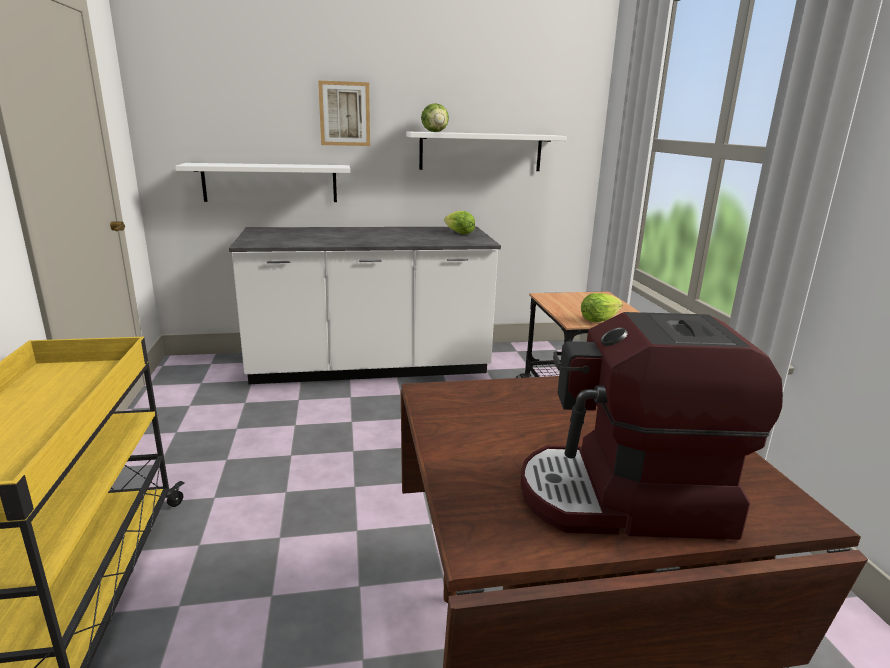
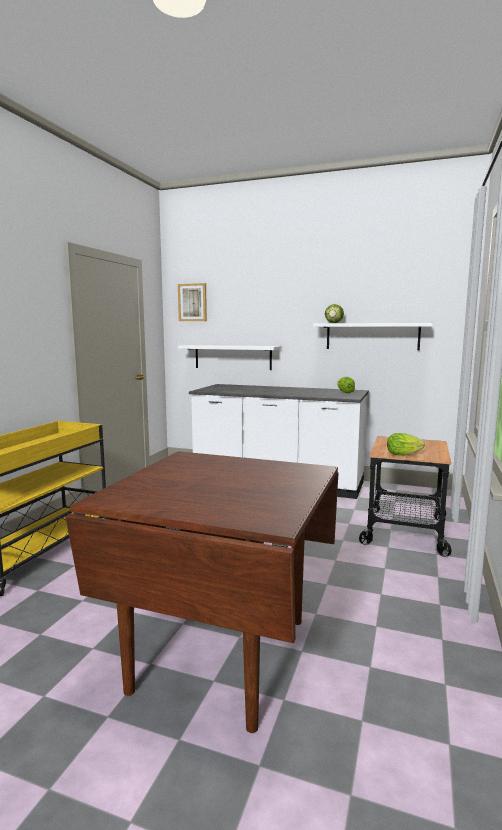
camera: 30 degrees right, 10 degrees down
picture [318,80,370,146] -> picture moved to [178,283,207,321]
coffee machine [521,312,783,540] -> none

